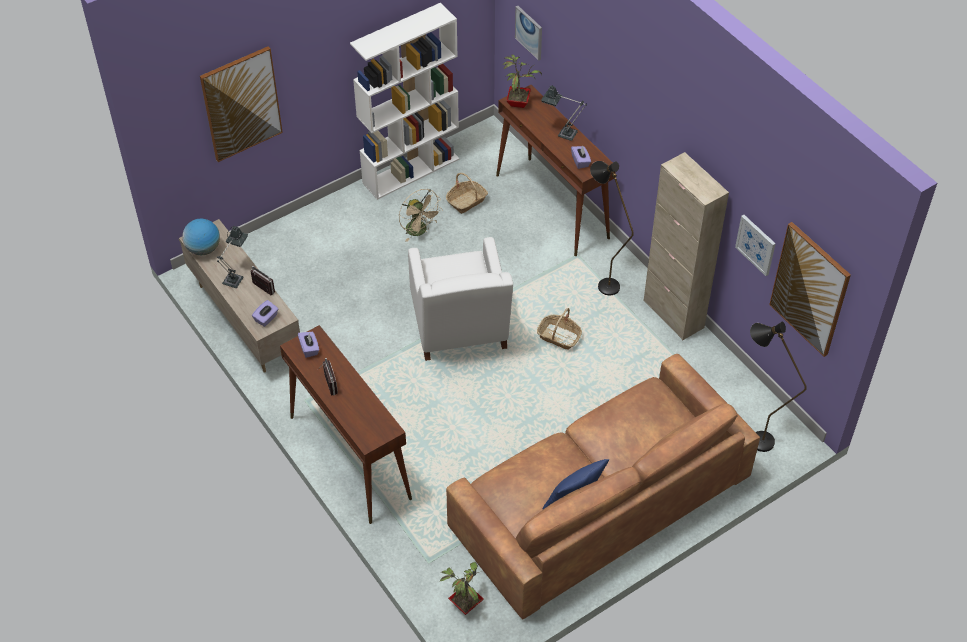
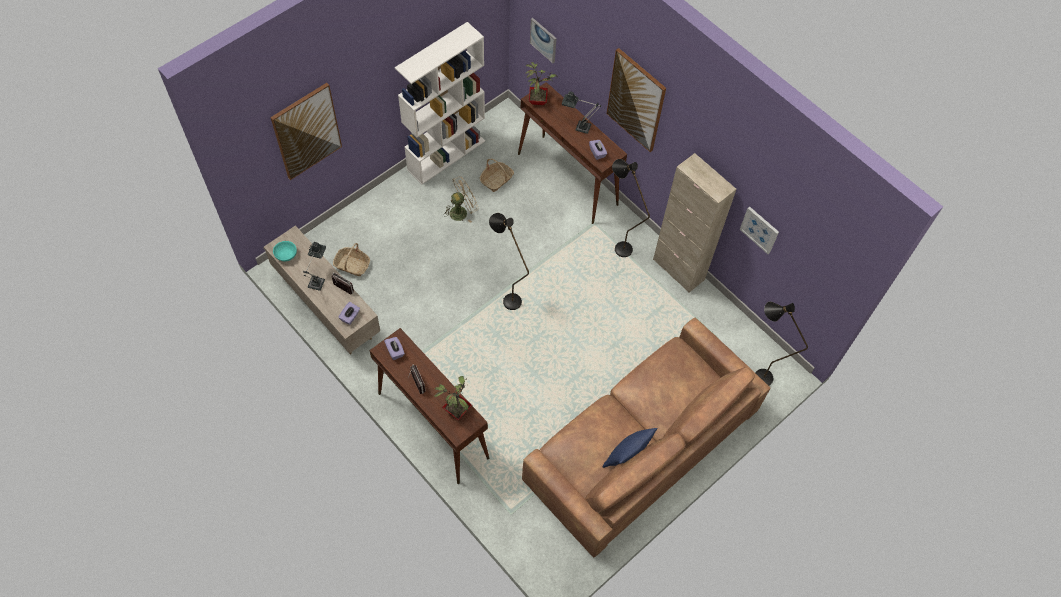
camera: 10 degrees left, 10 degrees up
globe [182,219,220,255] -> turquoise bowl [273,241,297,261]
beige fan [399,189,442,242] -> beige fan turned 75 degrees counterclockwise [445,176,478,223]
white armchair [408,237,513,361] -> black floor lamp [489,213,529,310]
potted plant [440,562,484,615] -> potted plant moved to [434,376,472,420]
basket [537,308,582,350] -> basket moved to [333,243,370,276]
picture [769,222,851,357] -> picture moved to [607,48,666,152]

